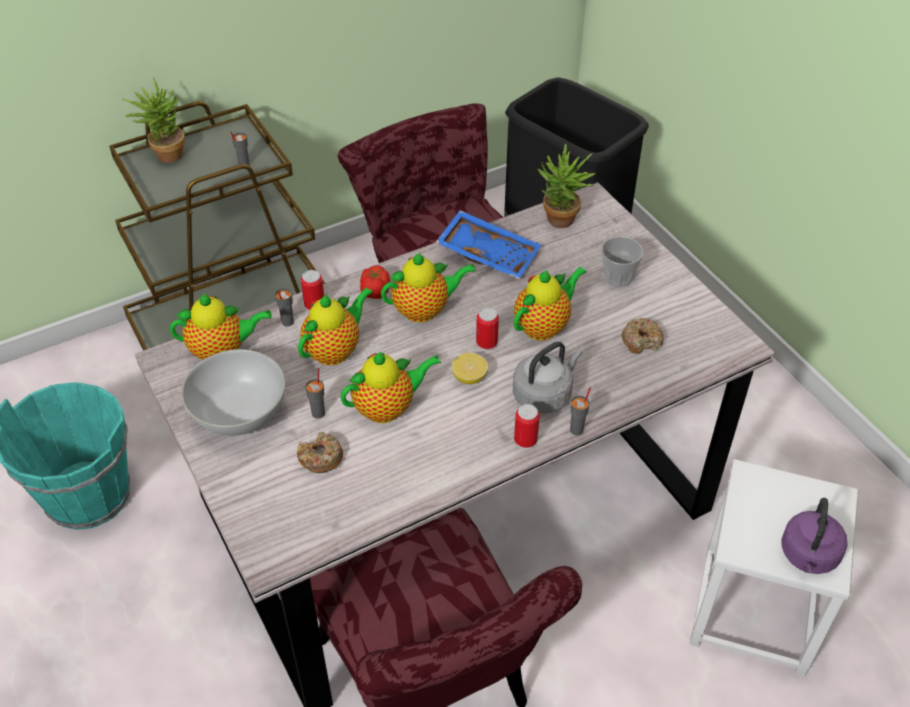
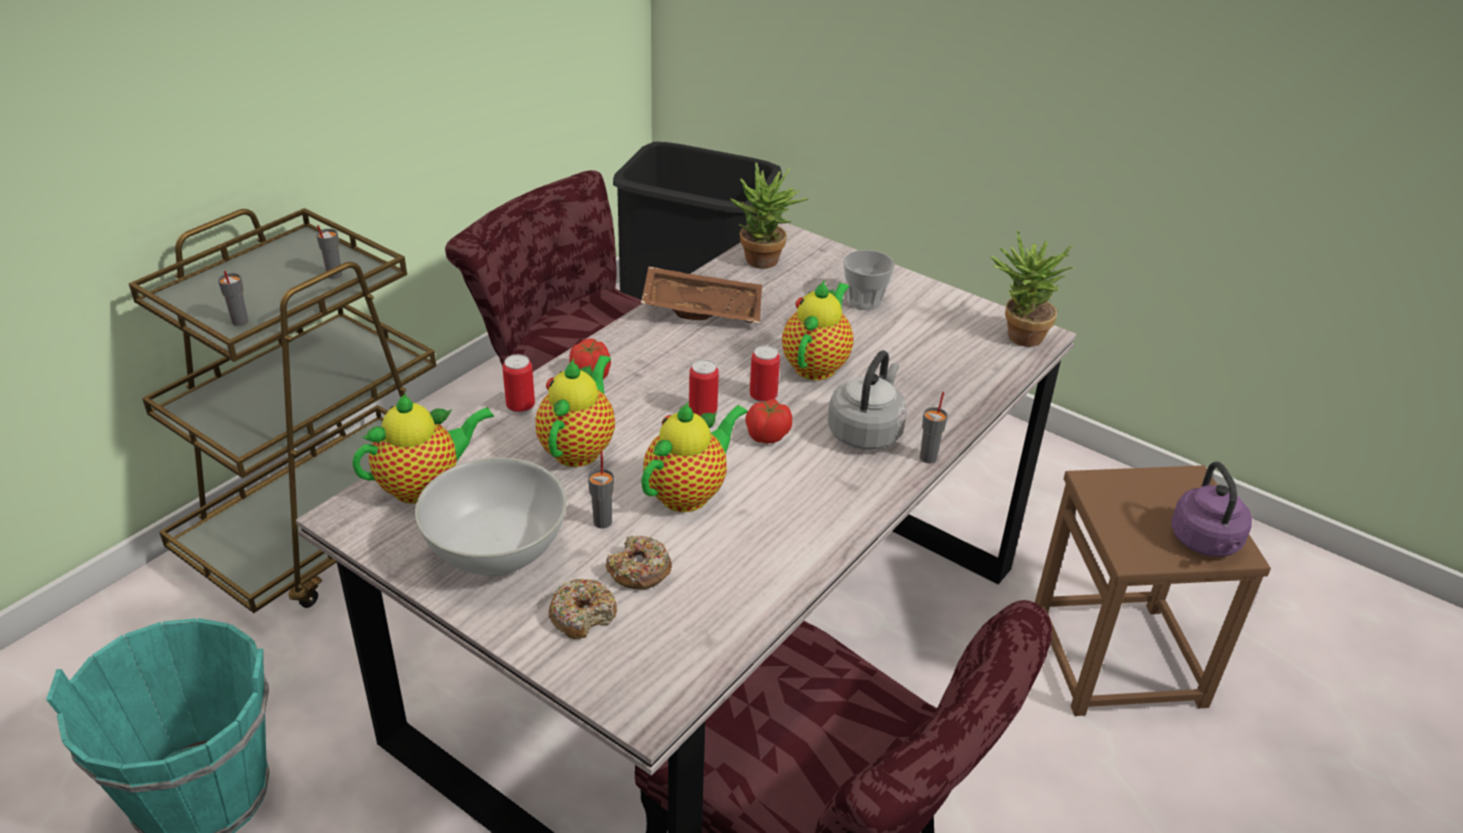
camera: 25 degrees left, 10 degrees down
potted plant [123,77,185,163] -> potted plant moved to [990,230,1075,347]
grey cup [275,288,294,326] -> grey cup moved to [218,271,248,326]
teapot [381,253,476,323] -> none
blue tray [436,210,541,279] -> brown tray [641,266,762,323]
lemon [452,353,488,384] -> tomato [745,399,792,444]
can [514,404,540,450] -> can moved to [689,359,719,416]
donut [621,318,664,354] -> donut moved to [549,579,617,639]
white stool [690,459,858,677] -> brown stool [1035,465,1271,716]

